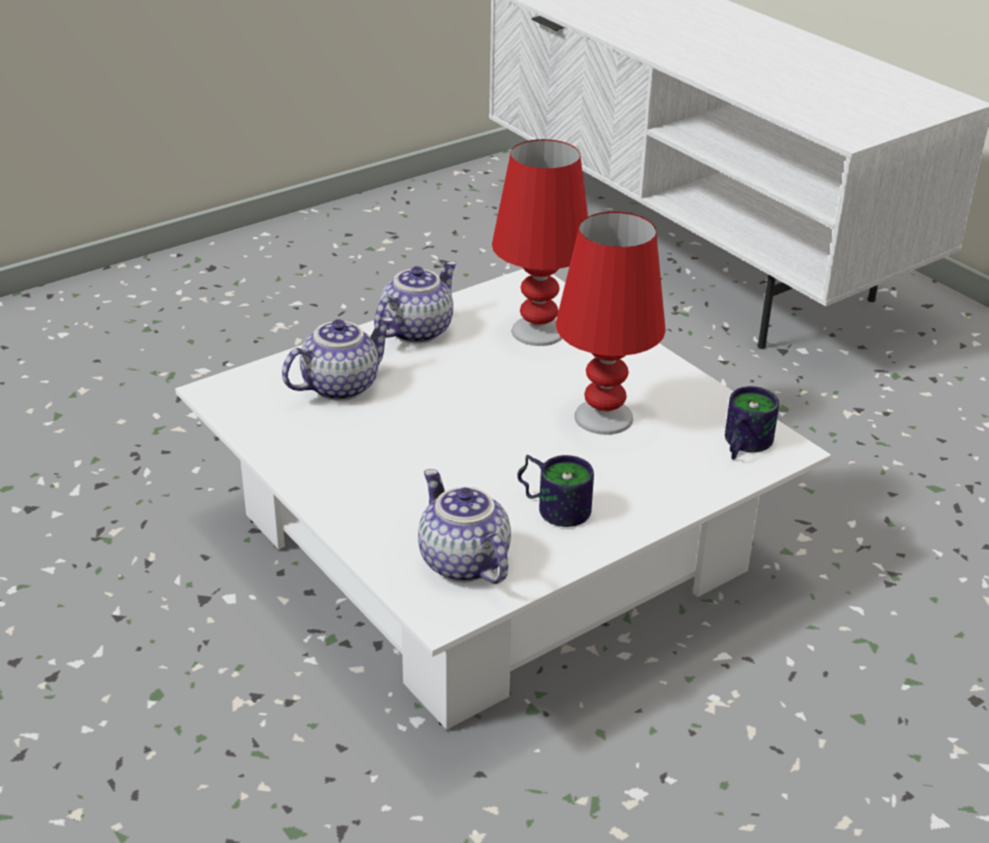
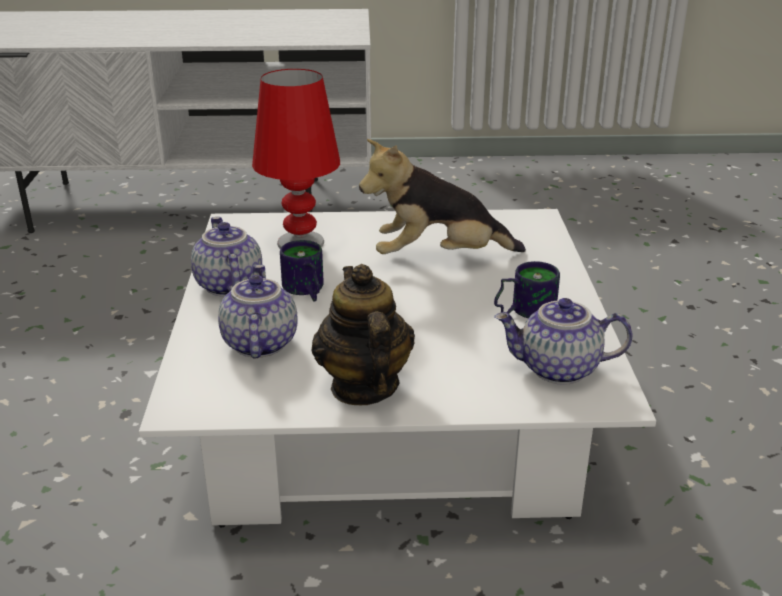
camera: 55 degrees left, 5 degrees down
red table lamp [556,212,666,435] -> plush toy [359,139,526,254]
mug [725,386,779,460] -> mug moved to [280,240,324,302]
none -> teapot [312,264,415,405]

